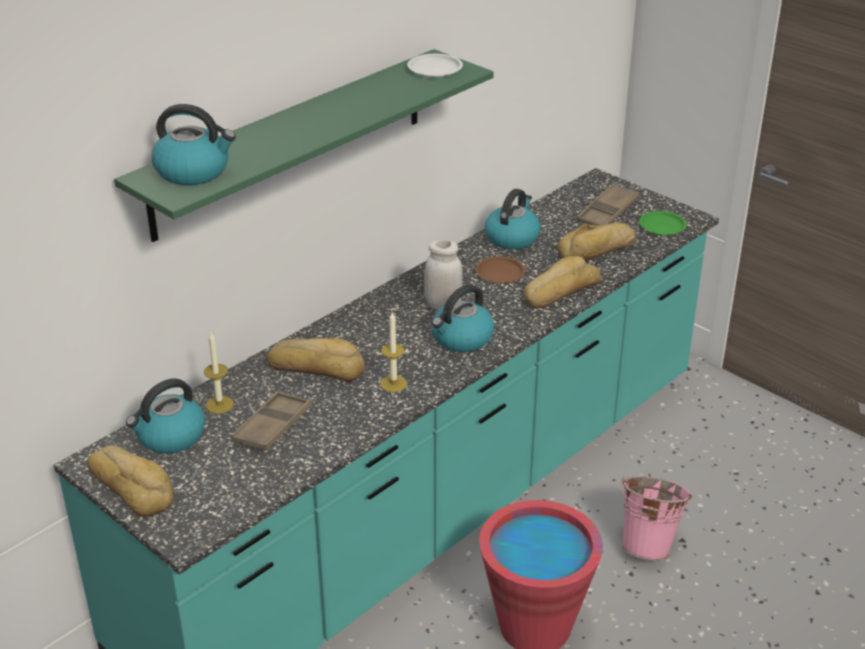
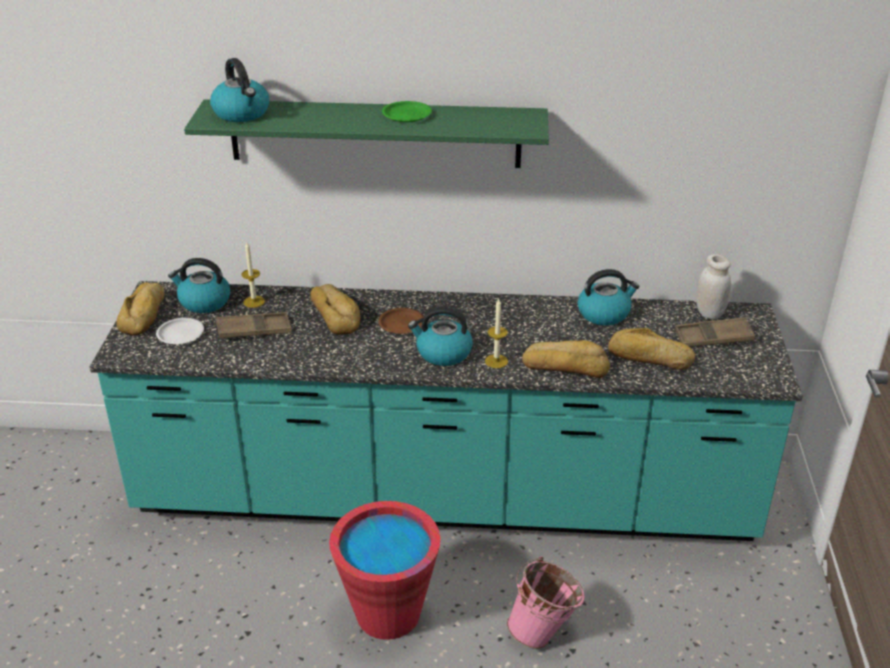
camera: 50 degrees right, 0 degrees up
candle [380,312,407,392] -> candle moved to [485,299,508,368]
white plate [407,54,463,77] -> white plate moved to [156,318,204,344]
white jar [424,239,463,310] -> white jar moved to [696,254,731,319]
brown plate [475,256,525,283] -> brown plate moved to [378,308,424,334]
green plate [639,211,687,235] -> green plate moved to [382,101,432,122]

